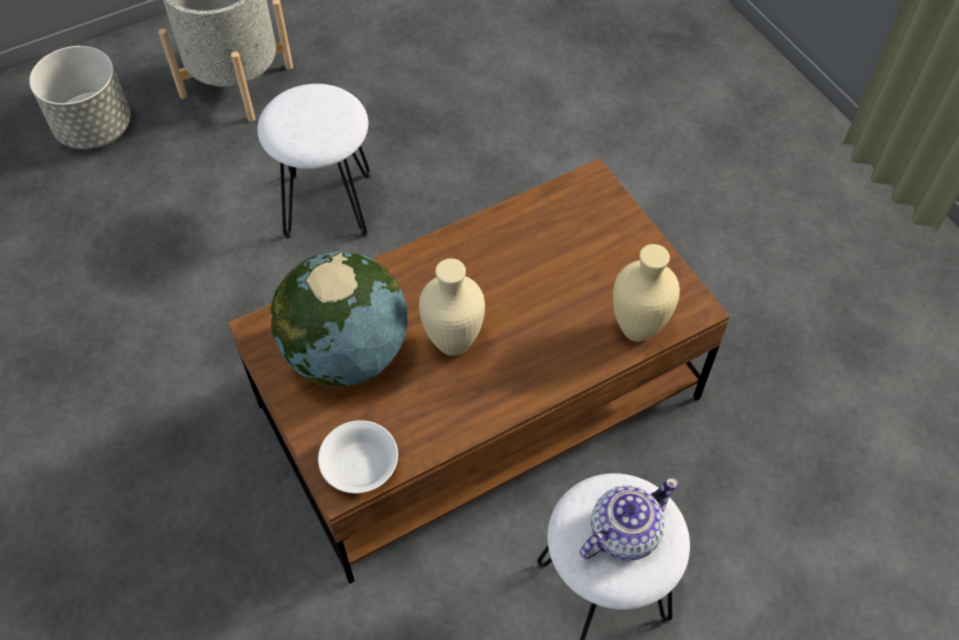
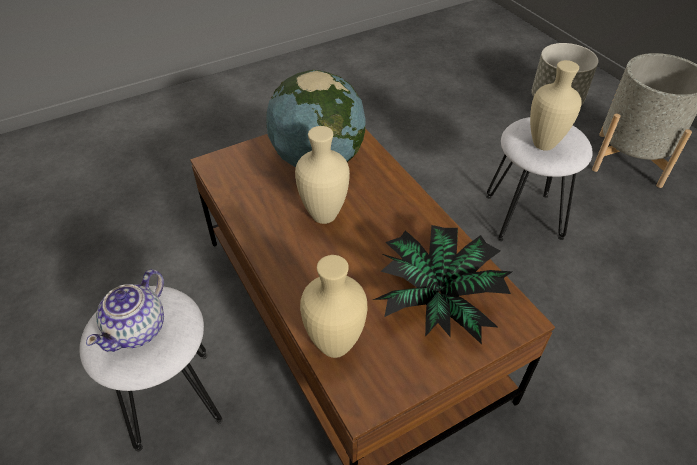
camera: 90 degrees right, 10 degrees down
white bowl [318,420,398,493] -> none
teapot [580,478,678,561] -> teapot turned 60 degrees clockwise [86,270,164,352]
none -> potted plant [373,225,512,345]
none -> beige vase [530,60,582,151]

